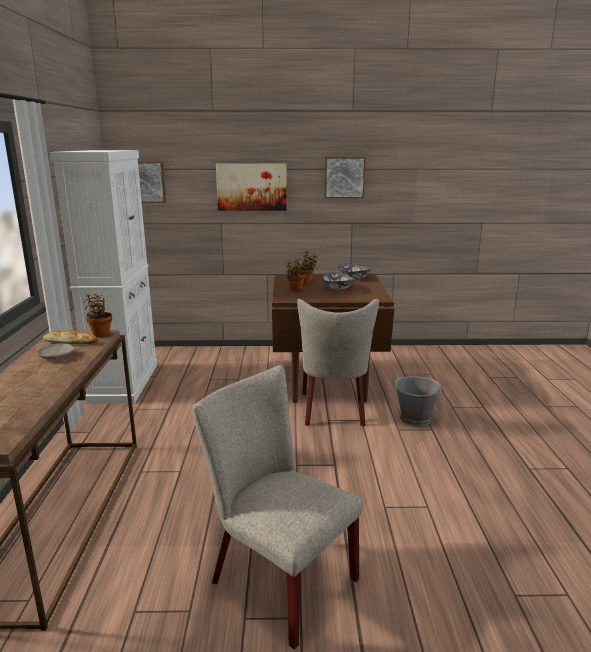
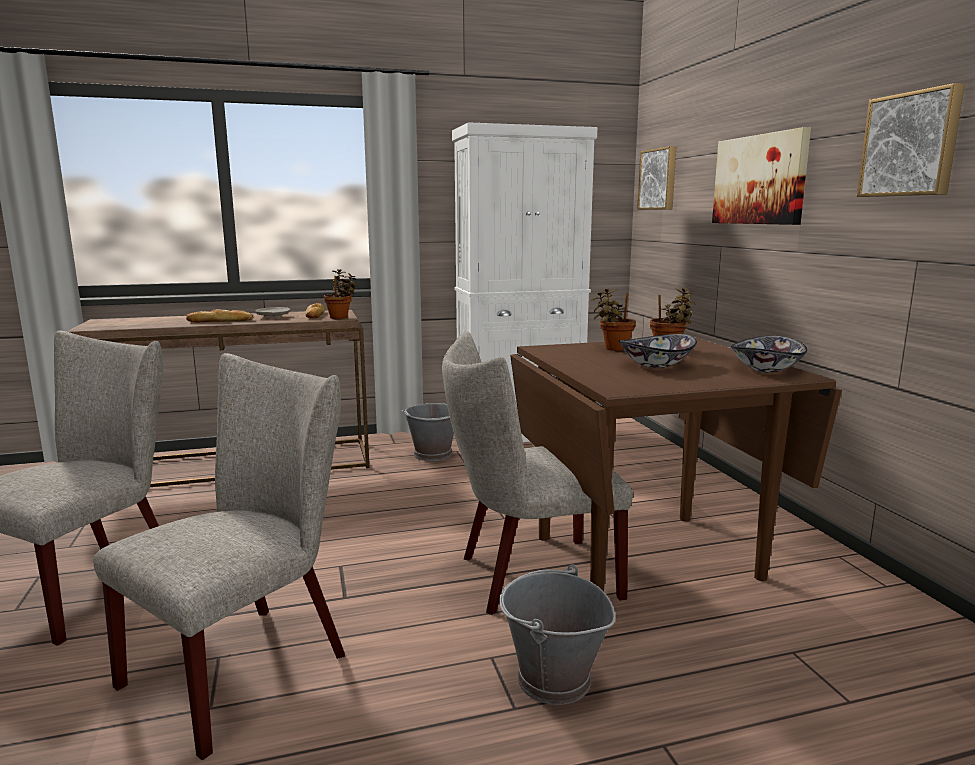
camera: 75 degrees right, 5 degrees down
none -> beige chair [93,353,345,760]
none -> bread [186,309,254,322]
none -> grey bucket [401,403,454,461]

